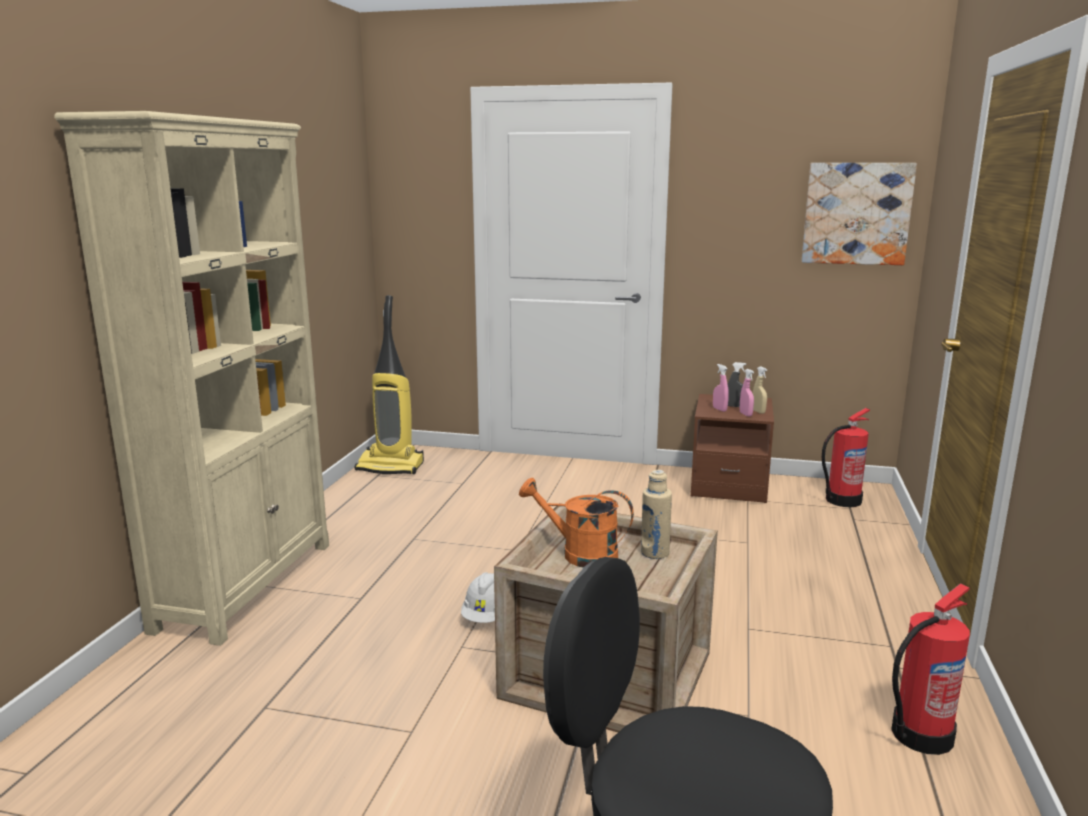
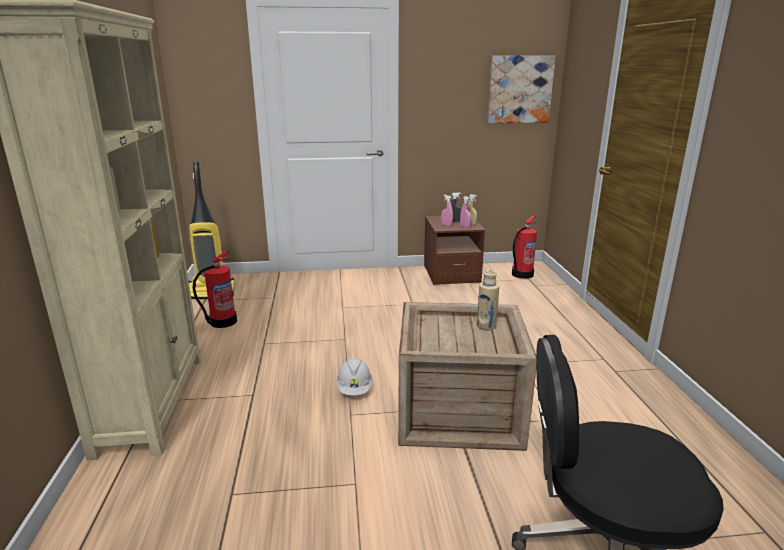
camera: 20 degrees left, 5 degrees up
orange watering can [519,478,634,568] -> none
fire extinguisher [891,583,970,755] -> fire extinguisher moved to [193,250,237,328]

